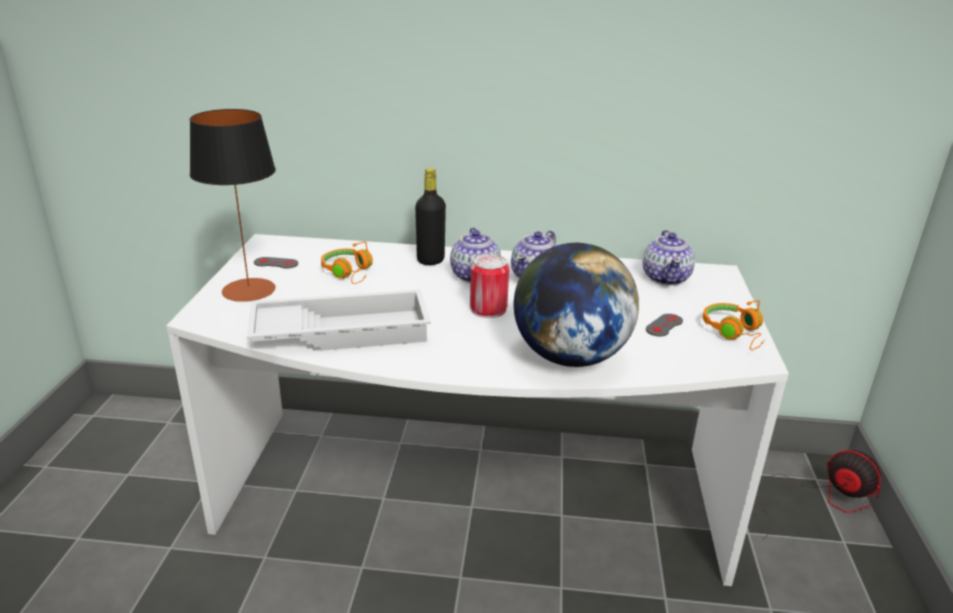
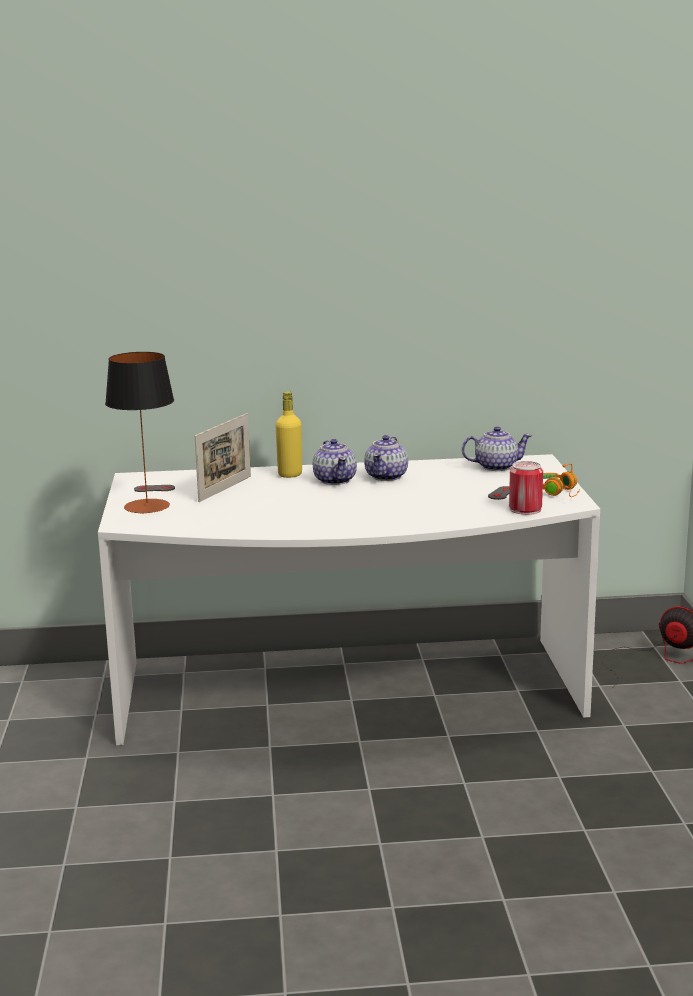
camera: 10 degrees left, 10 degrees down
white tray [247,289,431,351] -> none
orange headphones [321,241,373,284] -> picture frame [195,413,251,502]
black bottle [415,168,446,265] -> yellow bottle [275,392,302,478]
can [470,254,509,318] -> can moved to [509,461,543,515]
globe [514,243,639,367] -> none
teapot [643,230,695,286] -> teapot turned 90 degrees counterclockwise [462,426,532,471]

